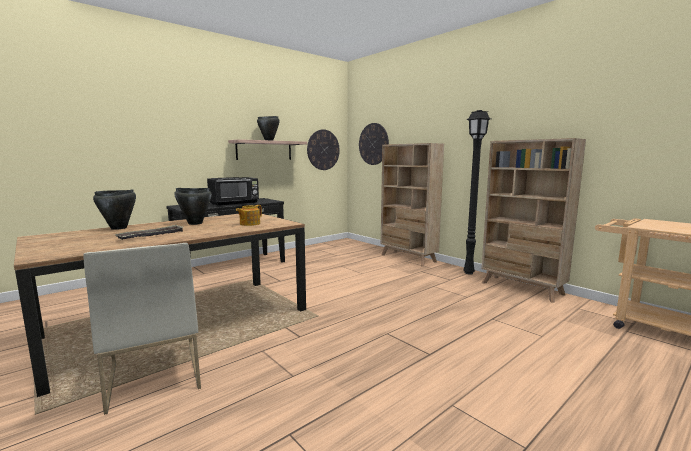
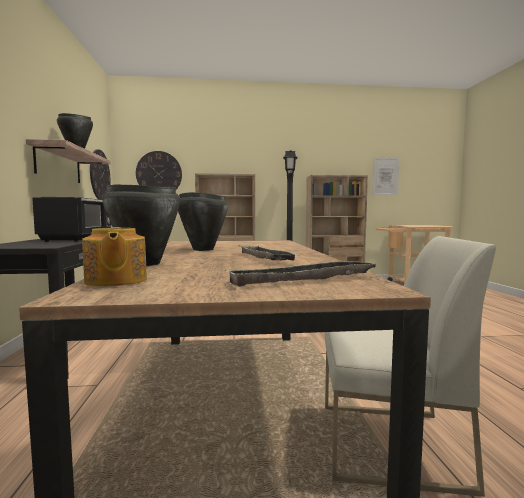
camera: 55 degrees left, 5 degrees down
teapot [236,205,262,226] -> teapot moved to [82,227,147,287]
none -> tray [225,260,376,287]
none -> picture [372,157,400,196]

